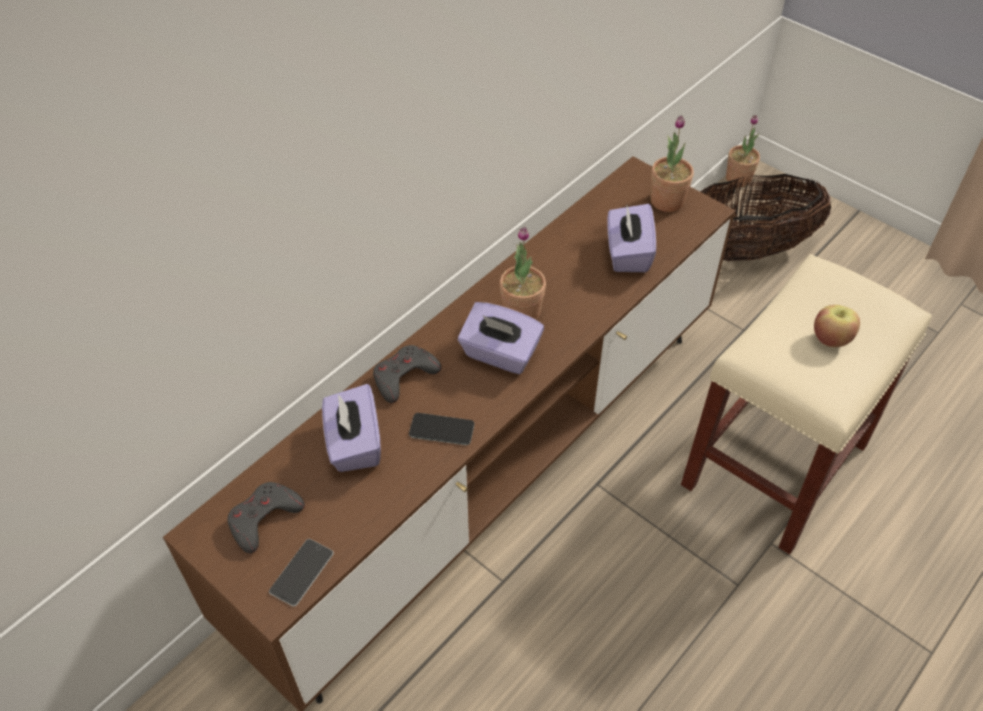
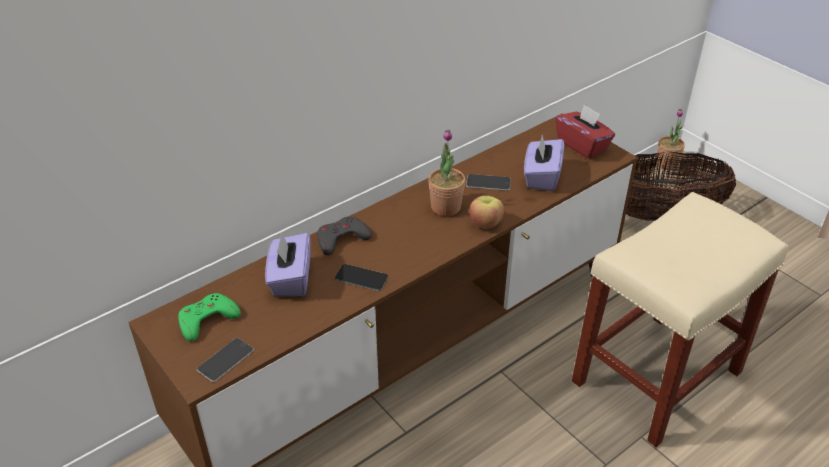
camera: 10 degrees right, 10 degrees down
grey game controller [228,482,305,554] -> green game controller [178,293,241,341]
purple tissue box [458,302,544,374] -> none
potted plant [651,115,694,212] -> red tissue box [556,104,615,159]
apple [814,305,860,347] -> apple moved to [469,196,504,229]
none -> phone [466,174,511,191]

